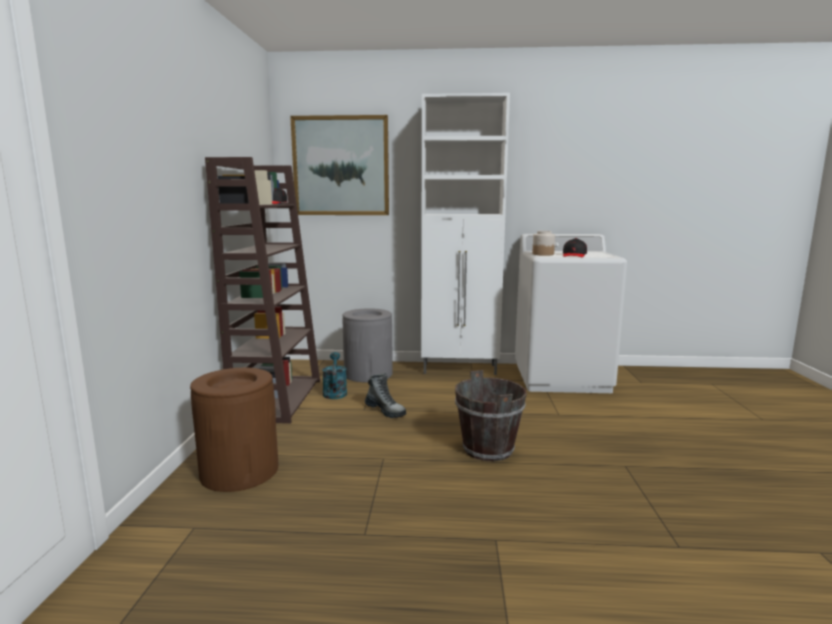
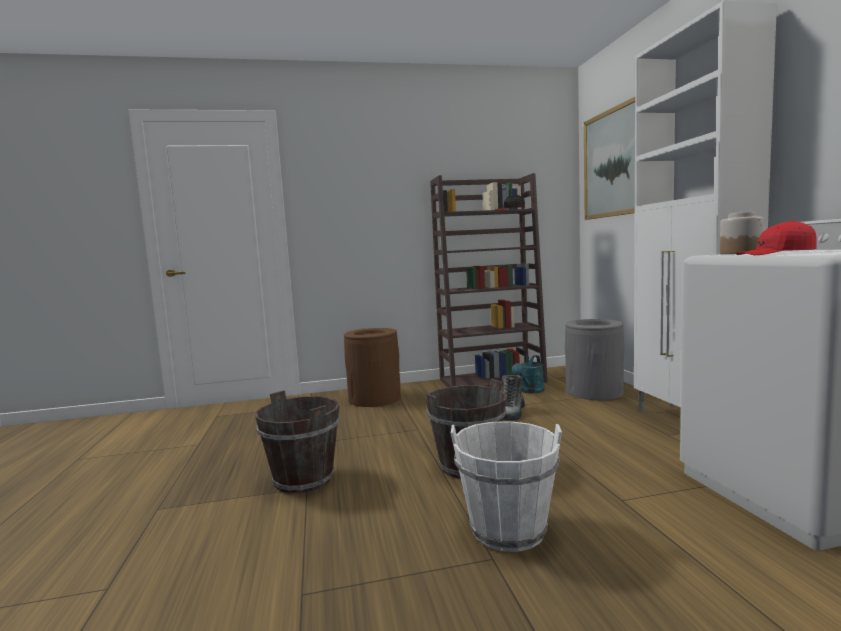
camera: 75 degrees right, 5 degrees down
turquoise watering can [322,352,347,399] -> turquoise watering can turned 150 degrees clockwise [512,355,545,394]
black cap [563,238,587,257] -> red cap [736,220,817,255]
none -> brown bucket [255,391,340,494]
none -> white bucket [451,422,562,552]

